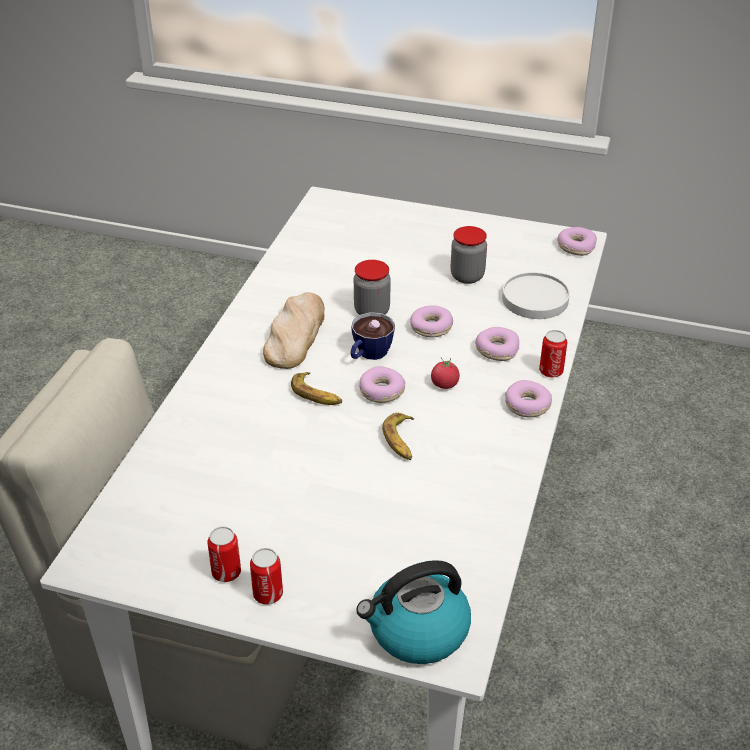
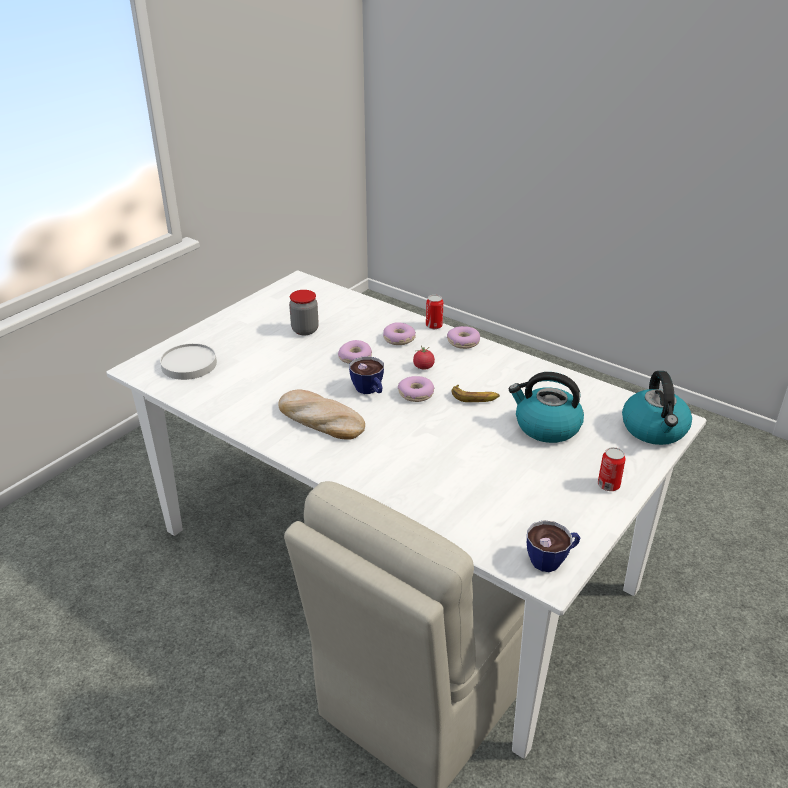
camera: 70 degrees left, 5 degrees down
can [208,526,241,582] -> none
banana [291,372,342,405] -> none
jar [354,260,391,315] -> none
white plate [502,272,570,319] -> white plate moved to [160,343,217,380]
donut [557,227,597,256] -> none
none -> kettle [509,372,584,443]
none -> cup [527,520,580,572]

